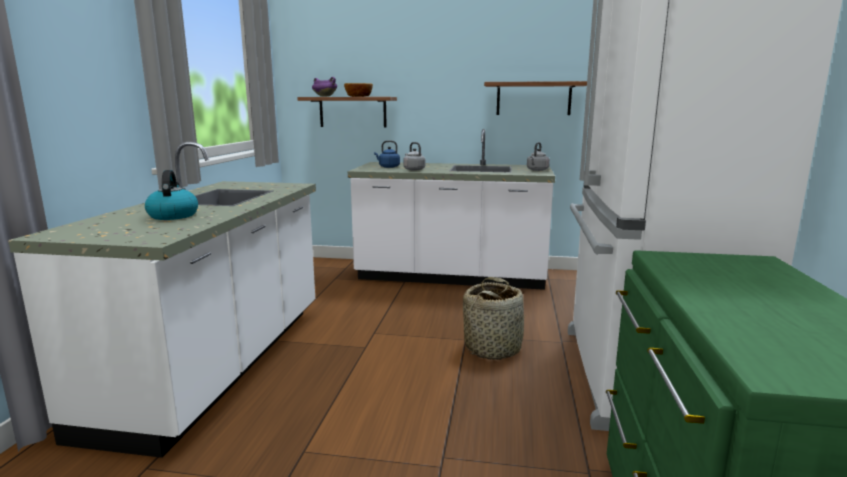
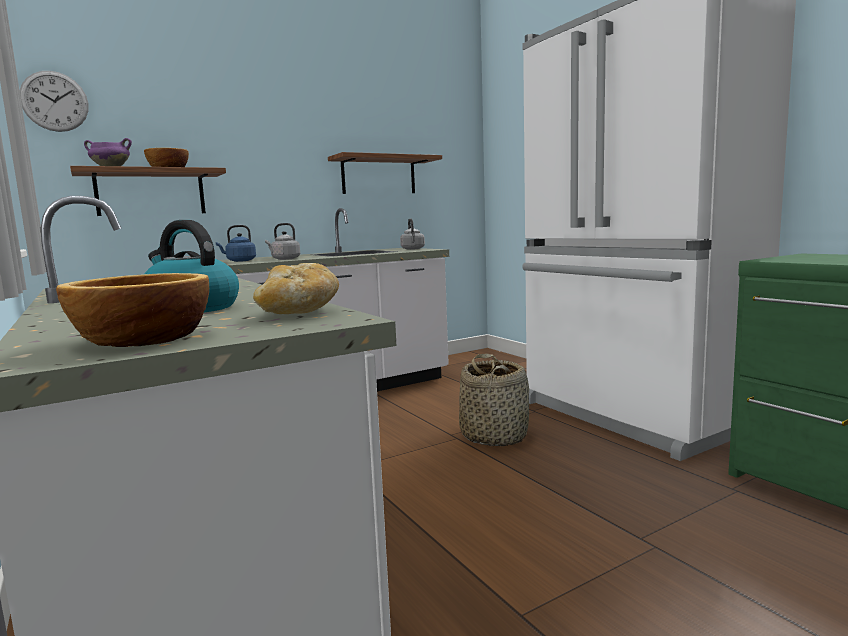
camera: 40 degrees left, 5 degrees down
none -> wall clock [20,71,89,132]
none -> bowl [56,273,209,347]
none -> bread [253,263,339,314]

